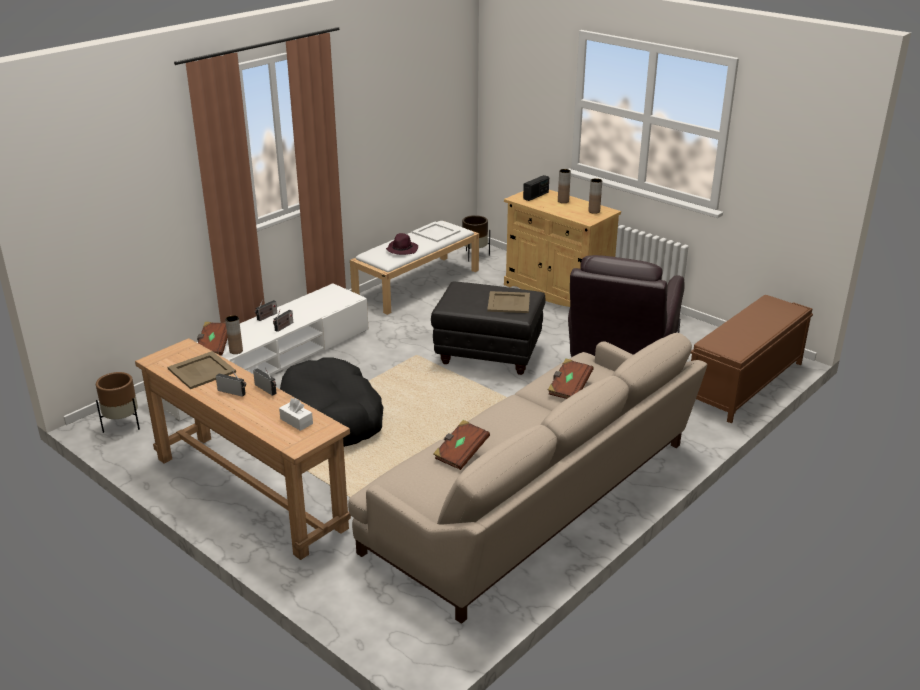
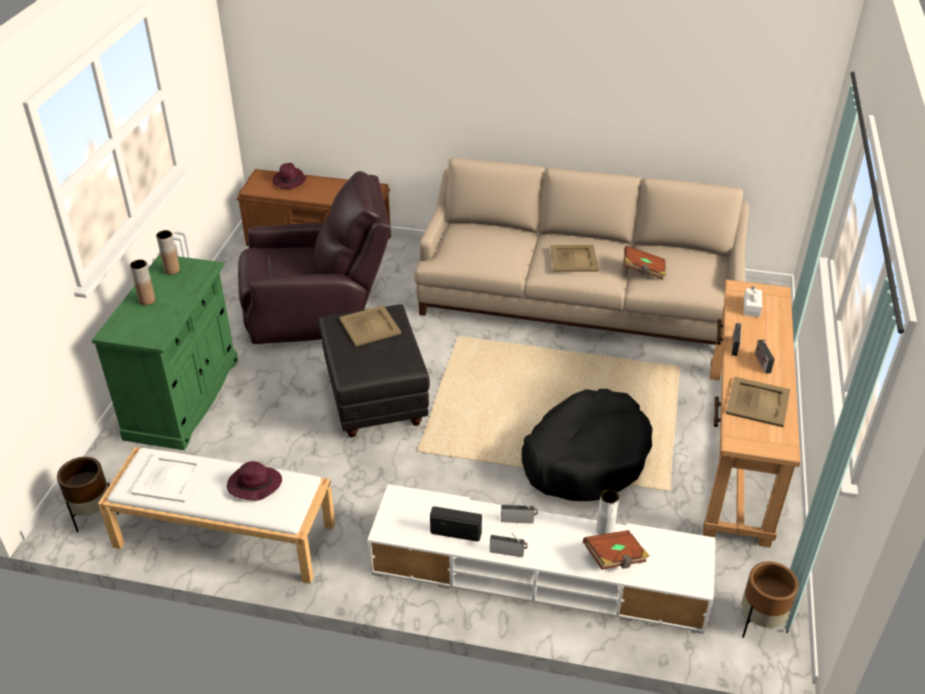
camera: 120 degrees left, 10 degrees up
brown vase [225,315,243,354] -> white vase [596,489,619,535]
beige cabinet [504,190,621,307] -> green cabinet [92,254,238,450]
radio [523,175,549,201] -> radio moved to [430,506,482,542]
brown book [548,358,594,399] -> none
none -> purple hat [273,163,307,189]
none -> beige tray [550,245,599,272]

